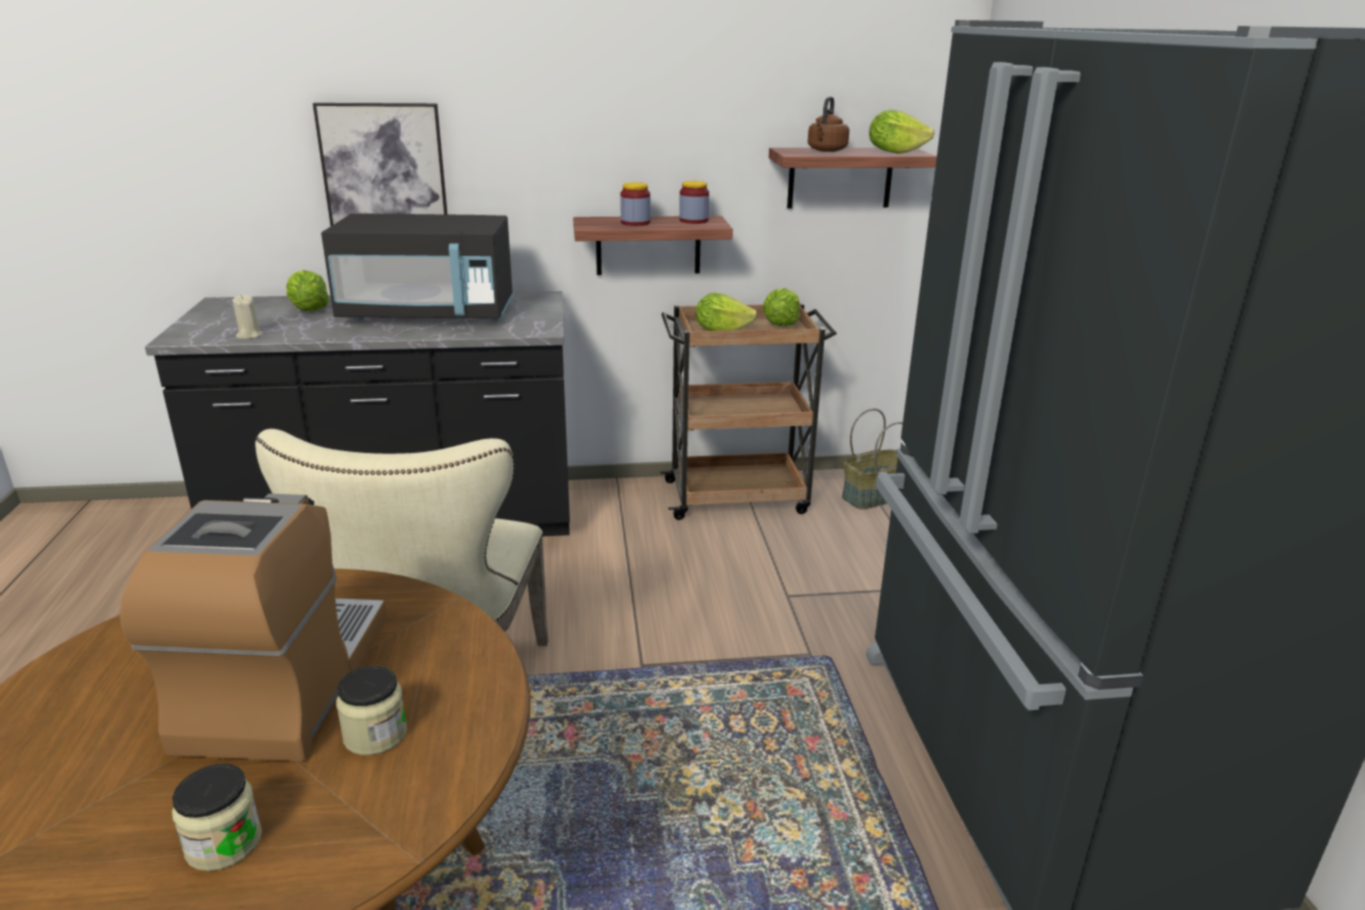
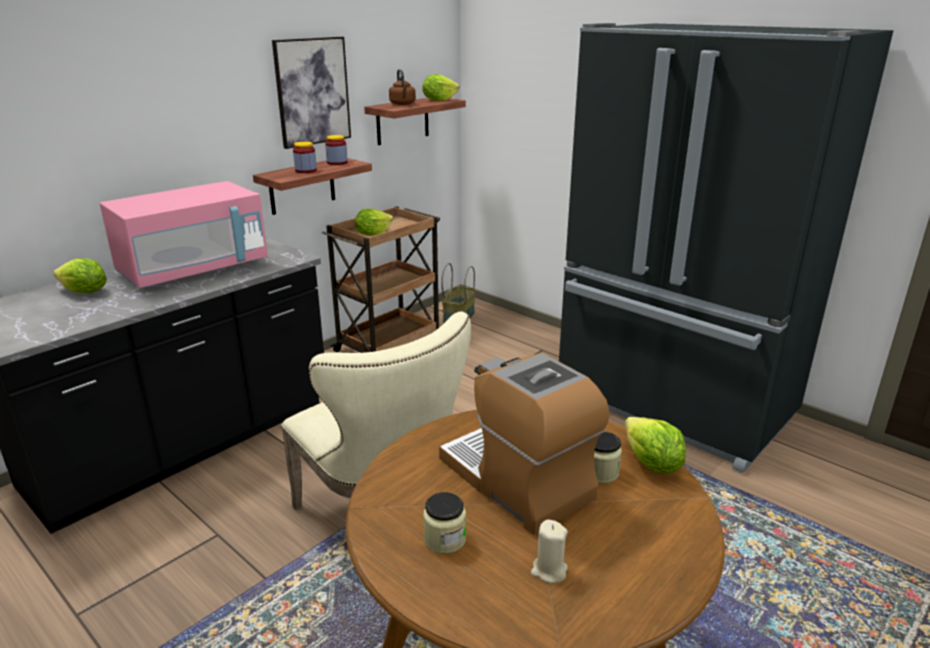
camera: 40 degrees left, 0 degrees up
jar [172,763,262,871] -> jar moved to [423,492,466,554]
beige candle [232,294,262,339] -> beige candle moved to [531,520,568,583]
picture [313,103,448,226] -> picture moved to [272,37,351,149]
black microwave [321,213,513,321] -> pink microwave [100,181,268,288]
lettuce [763,288,800,326] -> lettuce moved to [625,417,686,474]

